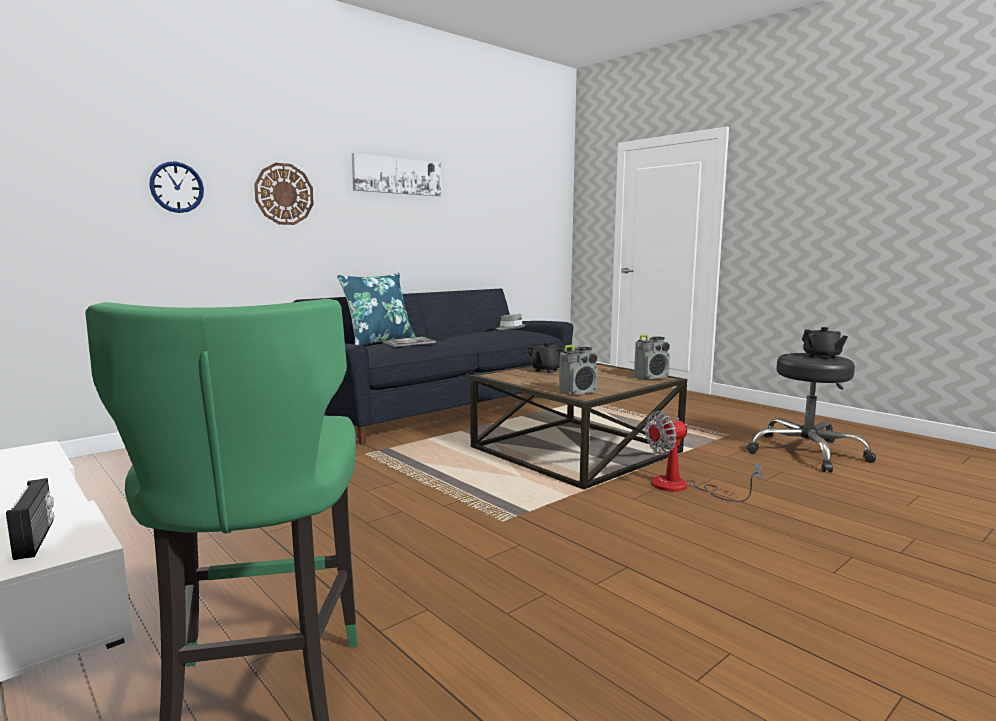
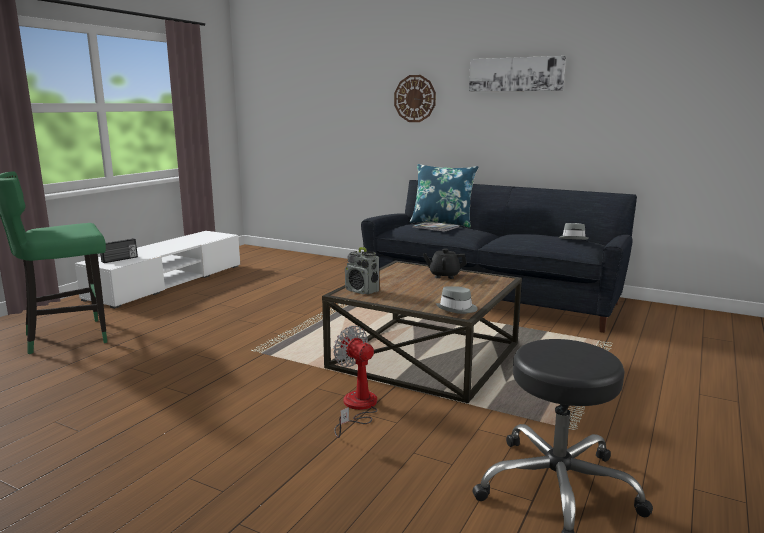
camera: 70 degrees right, 5 degrees up
wall clock [149,161,204,213] -> none
radio [634,335,670,379] -> grey hat [436,286,478,314]
black teapot [802,327,848,359] -> none

